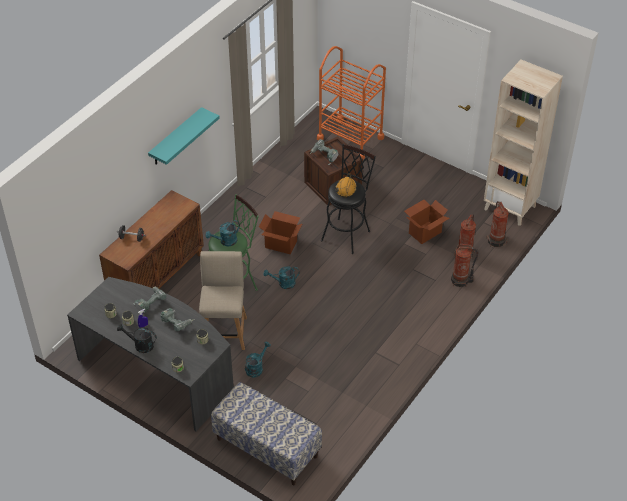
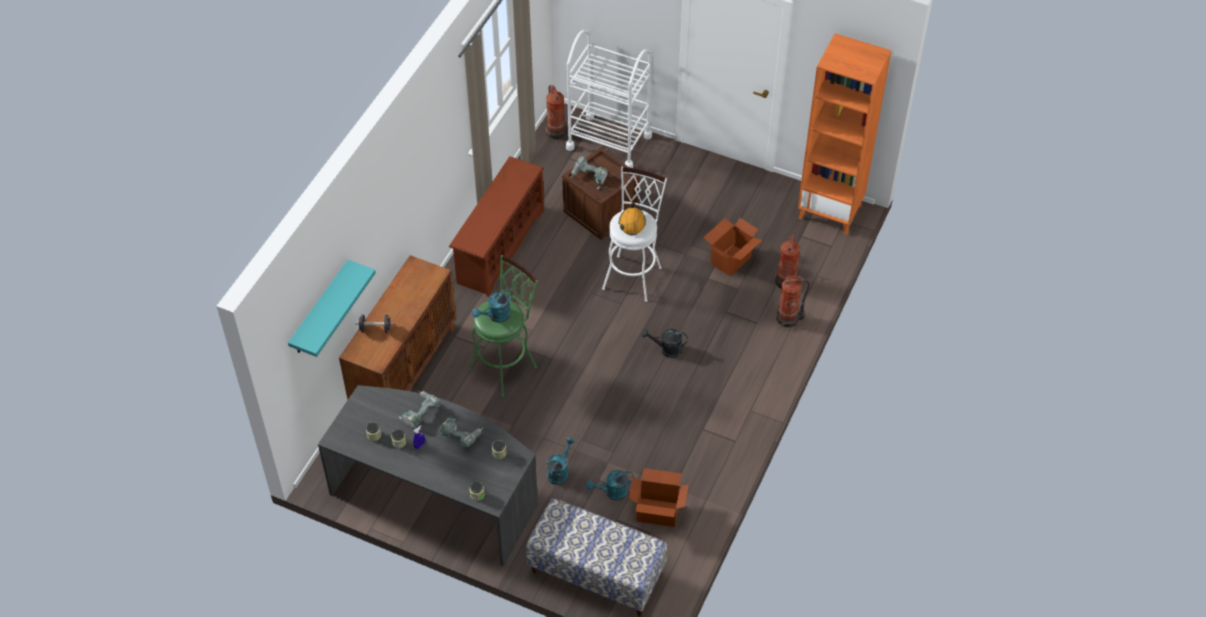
camera: 10 degrees left, 5 degrees up
black watering can [117,324,157,353] -> black watering can moved to [642,329,688,358]
turquoise shelf [148,107,220,165] -> turquoise shelf moved to [288,260,376,357]
beige chair [199,251,247,350] -> none
cardboard box [259,211,302,254] -> cardboard box moved to [629,468,689,527]
turquoise watering can [264,266,299,289] -> turquoise watering can moved to [586,470,633,500]
orange cart [317,46,386,160] -> white cart [566,30,652,168]
black stool [321,144,376,254] -> white stool [602,167,667,302]
beige bookcase [484,60,563,226] -> orange bookcase [798,33,891,235]
fire extinguisher [486,201,509,247] -> fire extinguisher moved to [544,85,568,141]
none -> brown shoe rack [449,156,544,297]

